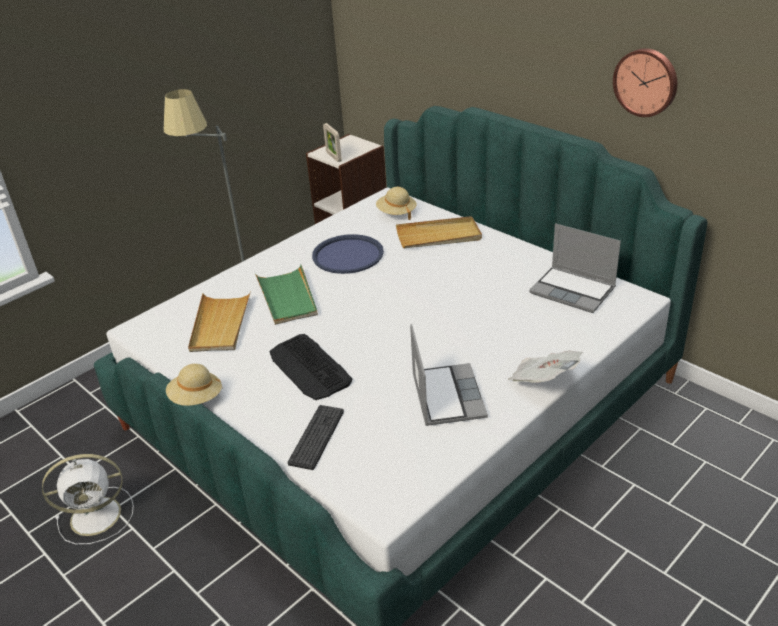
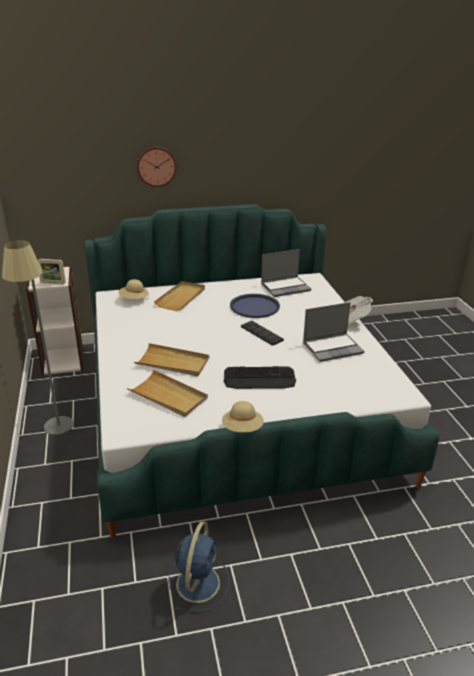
camera: 60 degrees left, 5 degrees down
white fan [42,454,134,545] -> blue fan [168,522,229,612]
green tray [255,265,318,325] -> beige tray [134,343,209,376]
keyboard [288,405,344,470] -> keyboard moved to [241,321,284,346]
blue tray [312,234,384,274] -> blue tray moved to [230,294,280,318]
laptop [410,324,488,426] -> laptop turned 135 degrees clockwise [303,302,365,362]
wall clock [613,48,677,117] -> wall clock moved to [137,146,177,187]

